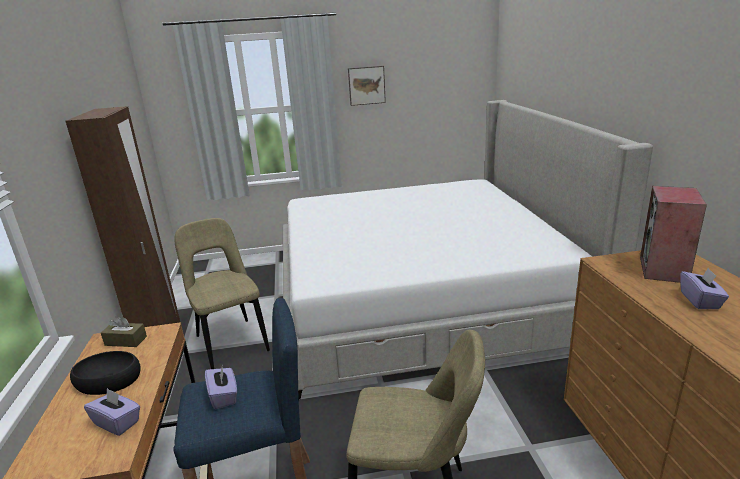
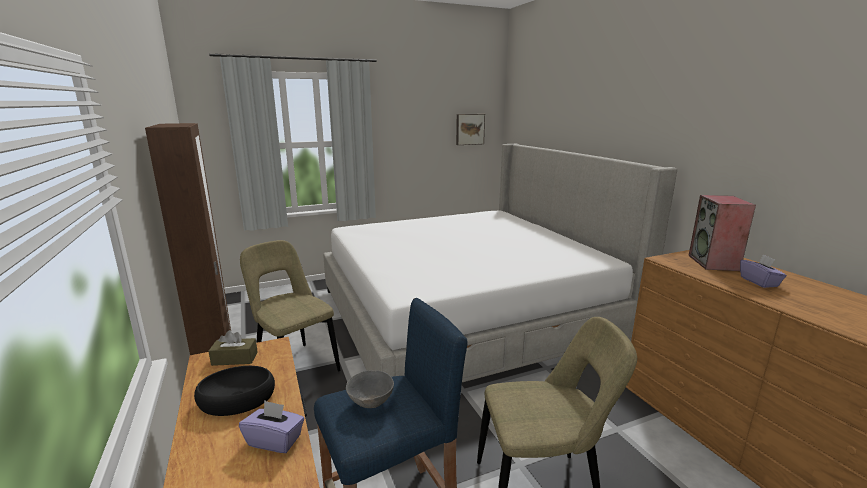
camera: 15 degrees left, 5 degrees down
purple tissue box [205,367,237,409] -> grey bowl [346,370,394,408]
picture [348,66,386,106] -> picture moved to [456,114,485,145]

